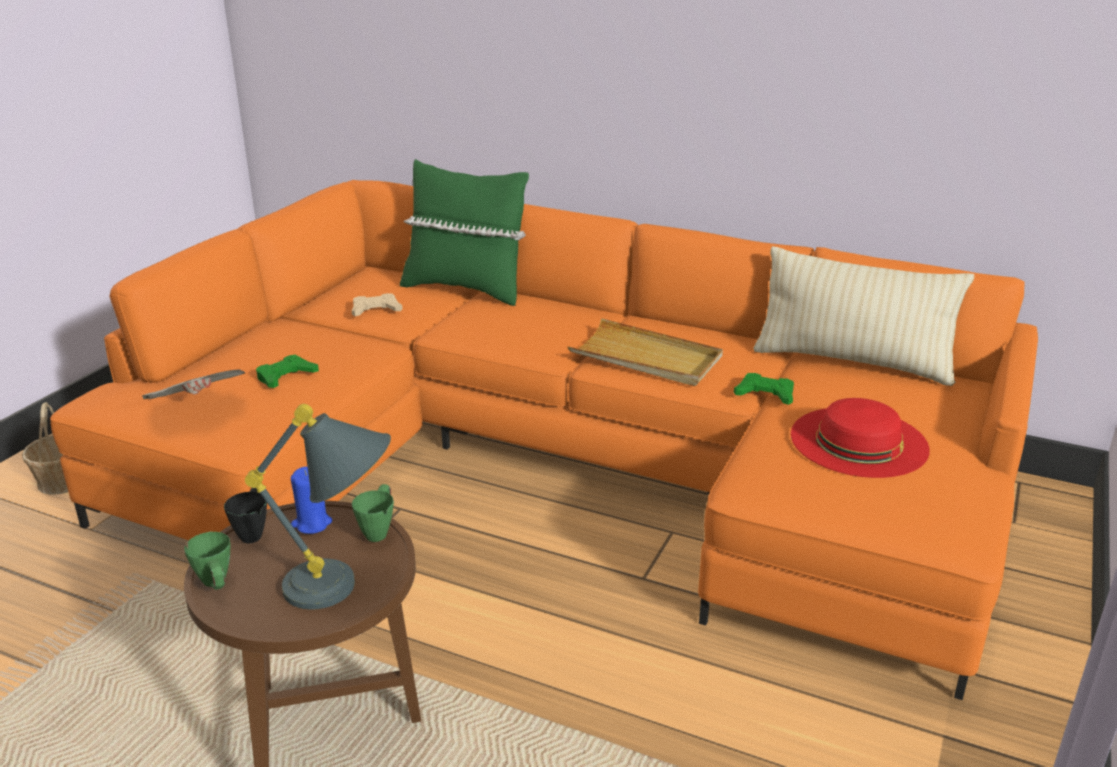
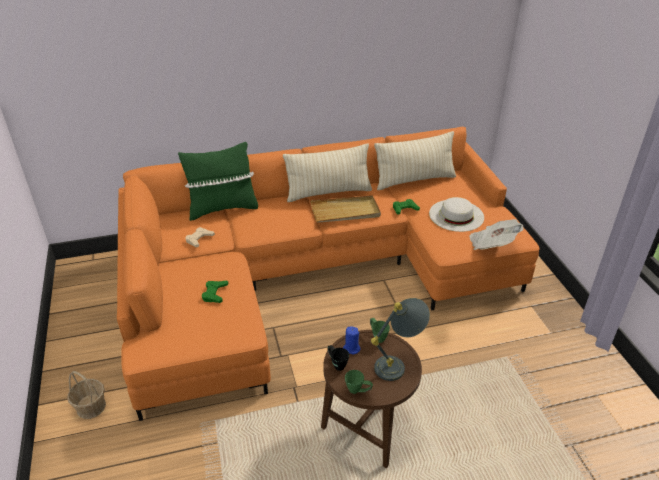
camera: 40 degrees left, 10 degrees up
newspaper [141,369,245,399] -> newspaper moved to [469,219,523,250]
red hat [791,398,930,478] -> white hat [429,197,484,232]
none -> beige pillow [283,143,372,202]

